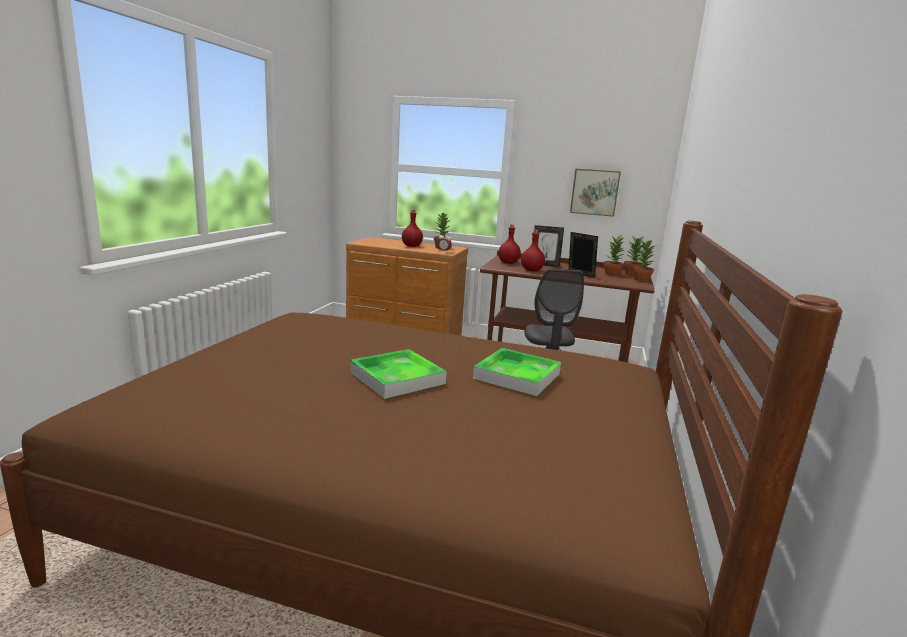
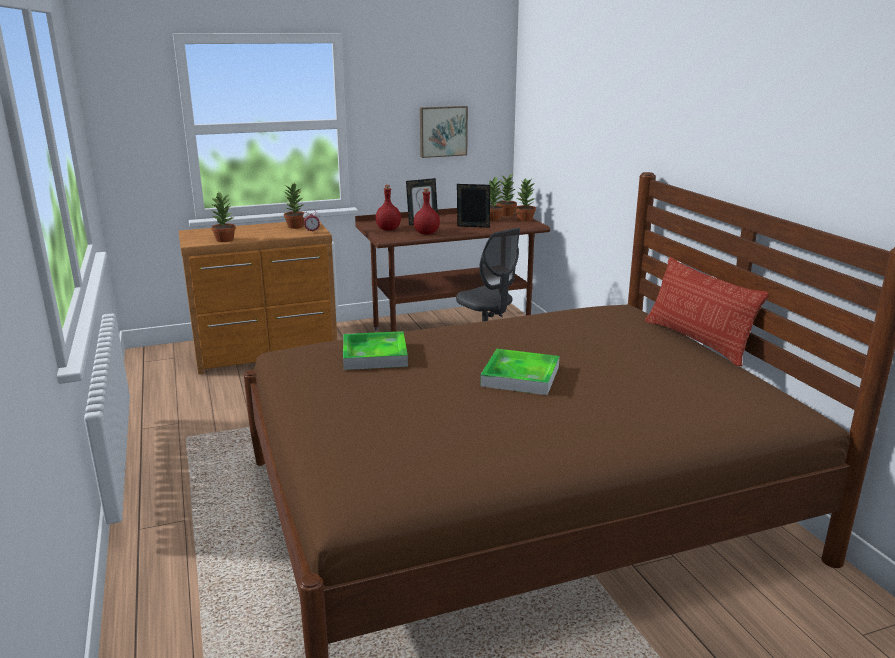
camera: 35 degrees left, 5 degrees up
red bottle [402,210,423,247] -> none
tray [473,348,561,396] -> tray moved to [343,331,408,370]
none -> potted plant [211,192,236,242]
none -> pillow [645,257,769,366]

